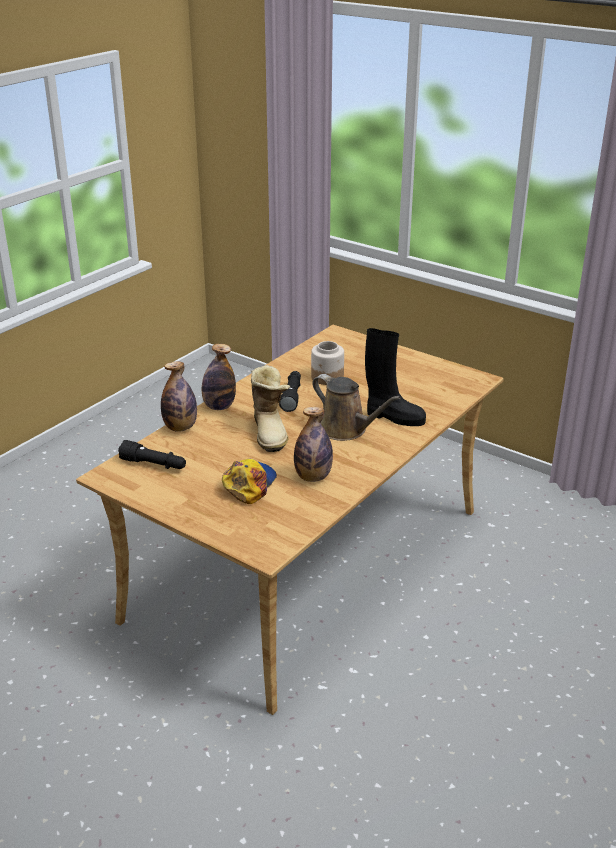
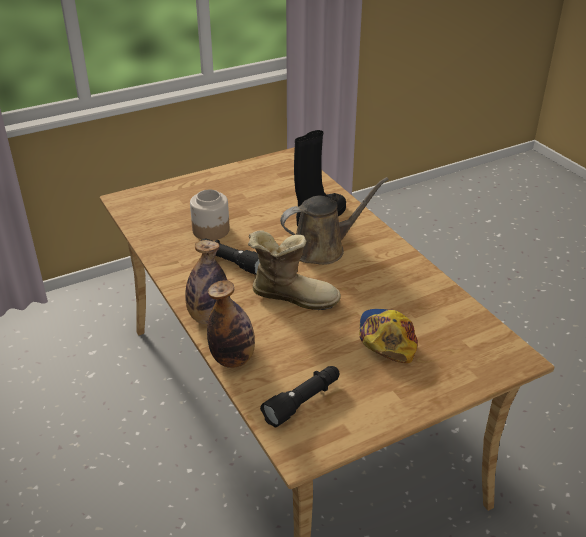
camera: 65 degrees left, 5 degrees up
cap [222,459,277,504] -> cap turned 45 degrees clockwise [359,309,418,363]
bottle [294,407,333,482] -> none

